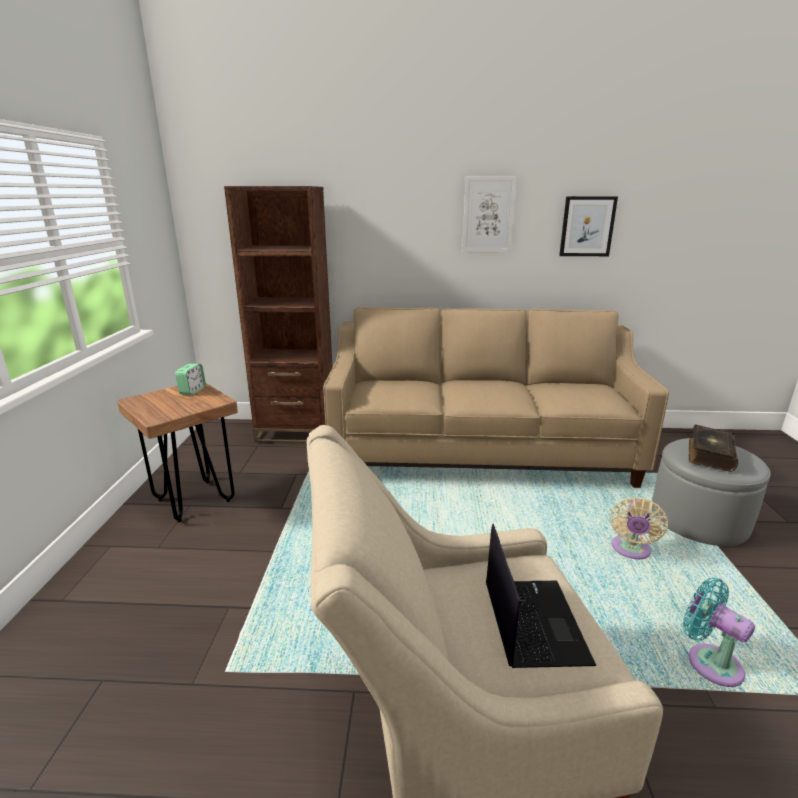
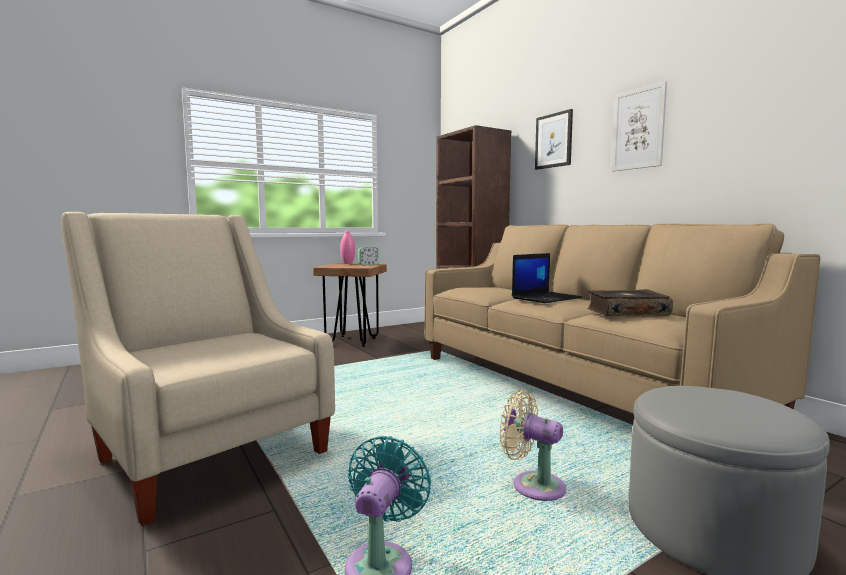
camera: 55 degrees right, 15 degrees down
laptop [486,524,596,668] -> laptop moved to [512,253,582,303]
picture [559,196,618,256] -> picture moved to [535,109,573,170]
beige fan [610,497,668,559] -> beige fan turned 45 degrees clockwise [499,390,566,501]
book [689,425,738,472] -> book moved to [587,289,673,316]
none -> pink vase [340,231,355,264]

